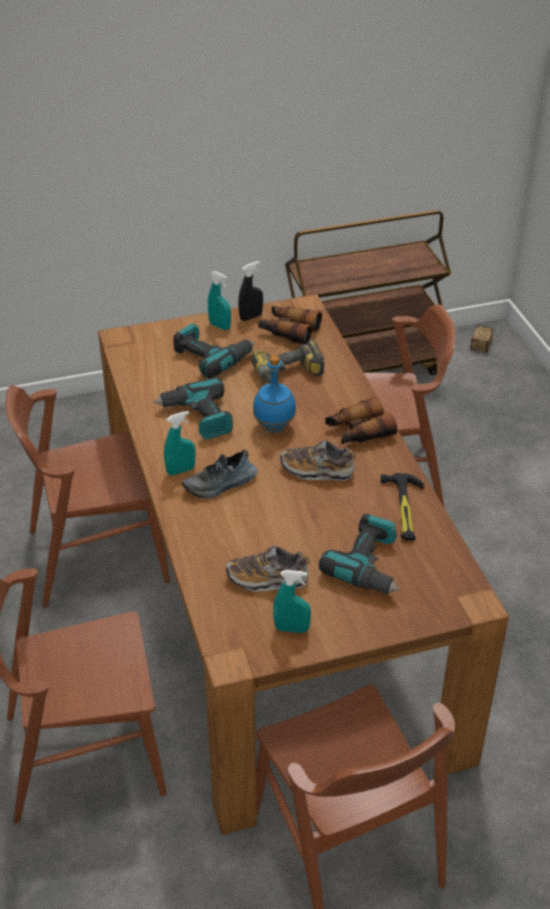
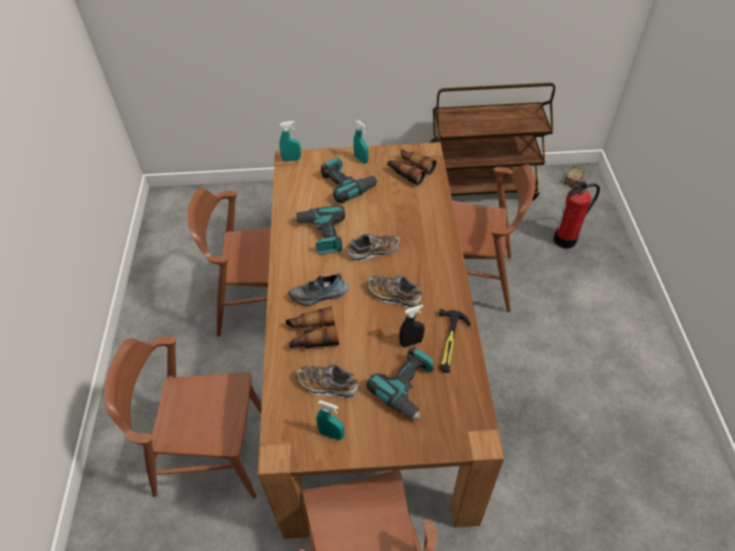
camera: 15 degrees right, 10 degrees up
turquoise spray bottle [164,411,195,475] -> turquoise spray bottle moved to [279,121,301,162]
black spray bottle [238,261,263,321] -> black spray bottle moved to [399,305,425,347]
power drill [251,340,325,383] -> none
blue bottle [253,355,296,432] -> shoe [347,233,400,261]
binoculars [325,396,397,444] -> binoculars moved to [286,306,339,348]
none -> fire extinguisher [554,182,600,249]

